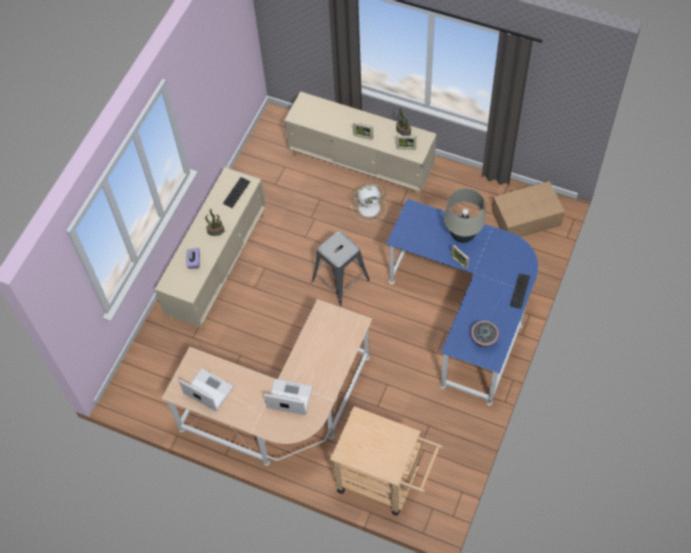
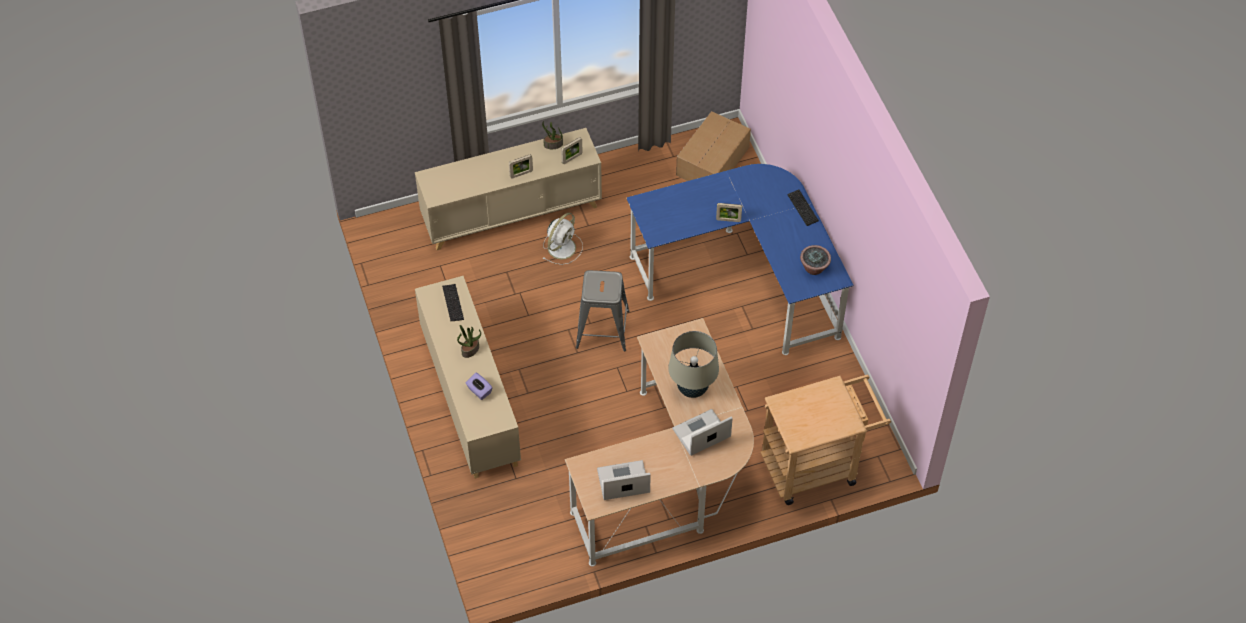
camera: 45 degrees left, 5 degrees down
beige table lamp [444,188,485,243] -> beige table lamp moved to [668,331,719,398]

